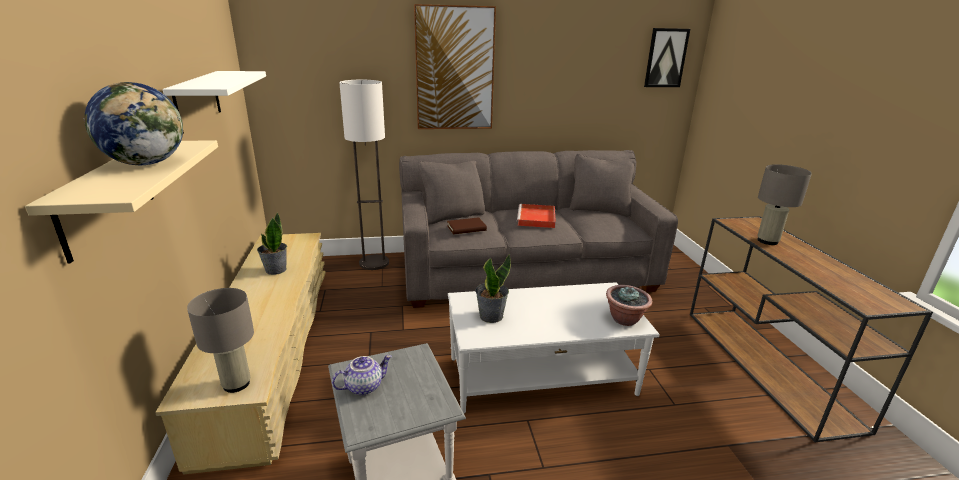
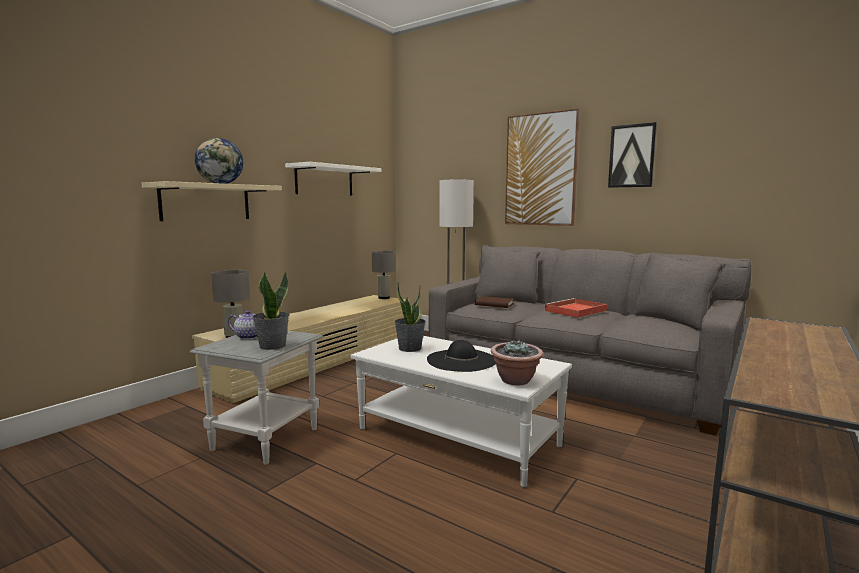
camera: 45 degrees right, 15 degrees down
potted plant [257,212,287,275] -> potted plant moved to [252,271,289,350]
picture [644,28,690,87] -> picture moved to [608,122,657,188]
grey table lamp [757,164,812,245] -> grey table lamp moved to [371,251,396,299]
none -> black hat [427,340,496,372]

